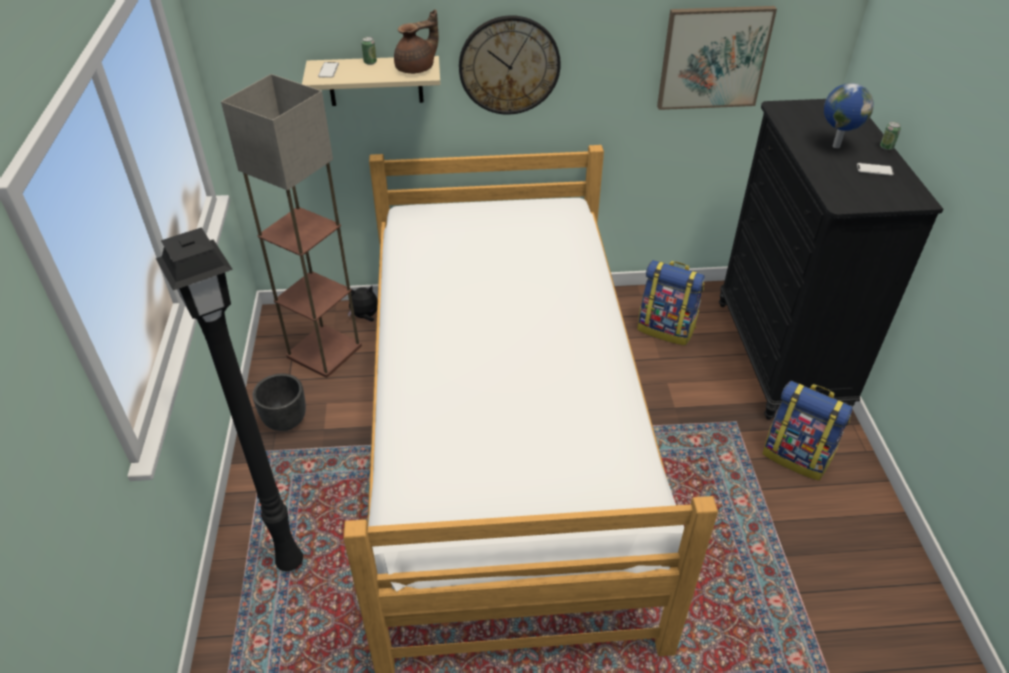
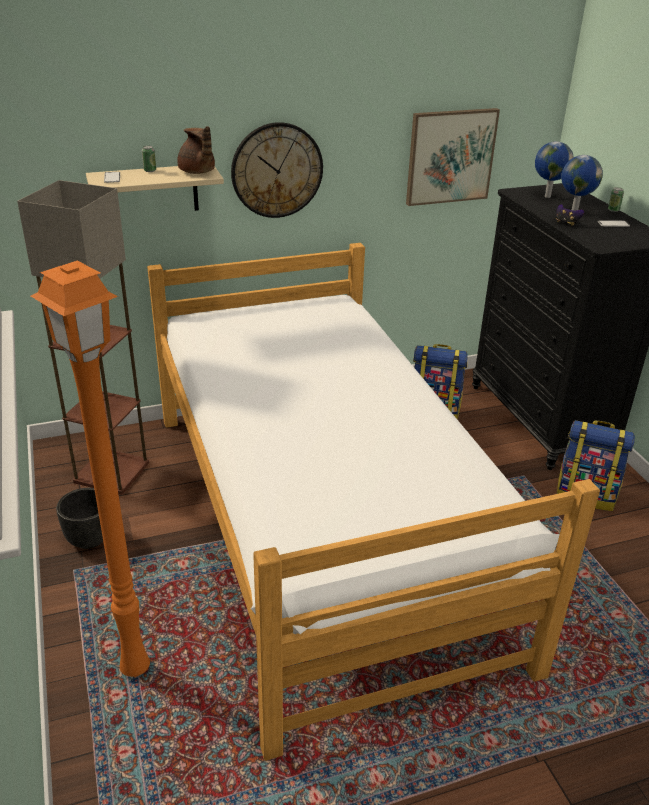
camera: 15 degrees left, 10 degrees down
black floor lamp [156,228,303,571] -> orange floor lamp [31,261,150,677]
plush toy [347,286,378,321] -> none
brown teapot [394,9,439,74] -> brown teapot turned 105 degrees clockwise [177,126,215,174]
none -> globe [535,141,574,198]
none -> game controller [556,204,584,226]

